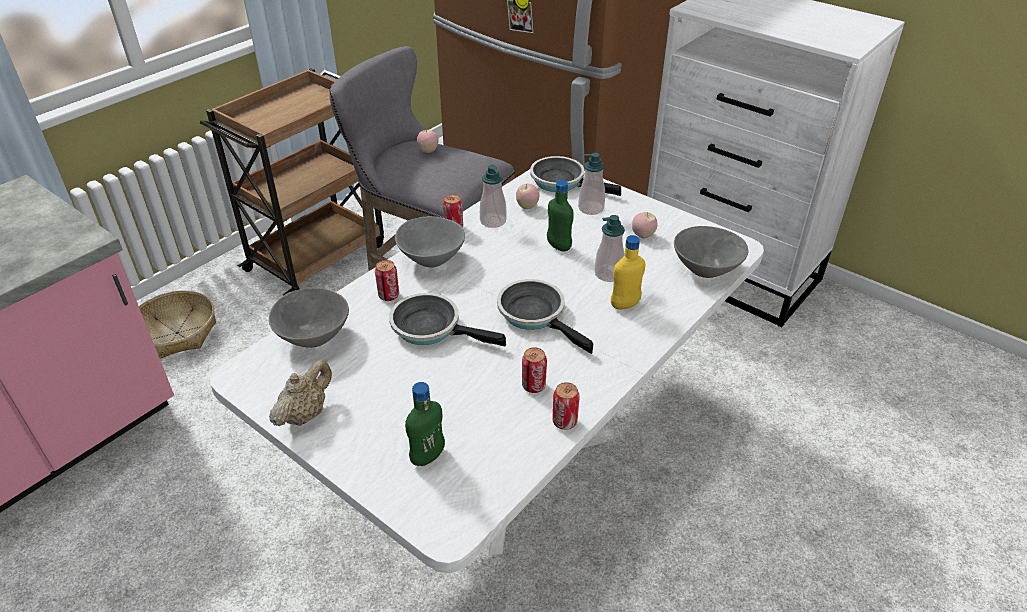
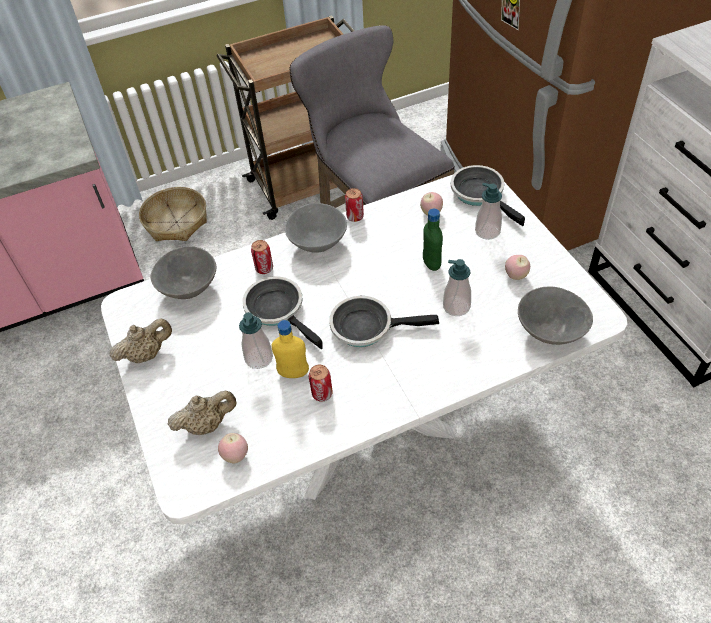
camera: 30 degrees right, 10 degrees up
green bottle [405,382,445,466] -> beige teapot [167,391,237,435]
apple [417,128,439,153] -> apple moved to [218,433,248,464]
soap dispenser [480,165,507,228] -> soap dispenser moved to [239,312,273,369]
frying pan [497,279,593,354] -> frying pan turned 75 degrees counterclockwise [329,296,439,347]
can [552,382,580,430] -> none
yellow bottle [611,235,645,310] -> yellow bottle moved to [271,320,309,378]

